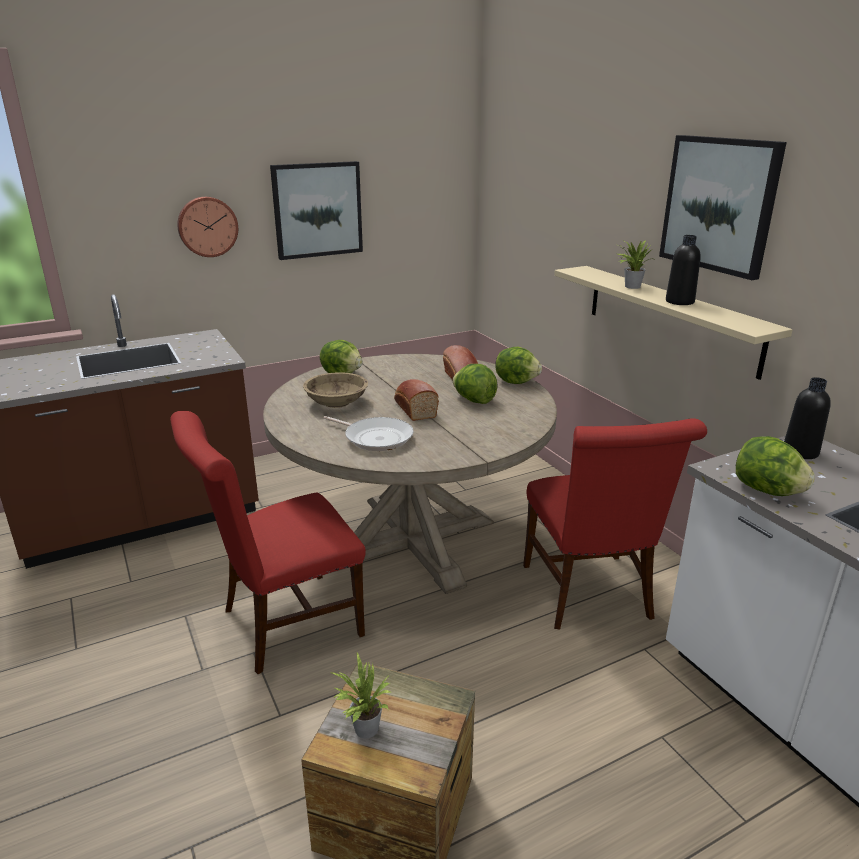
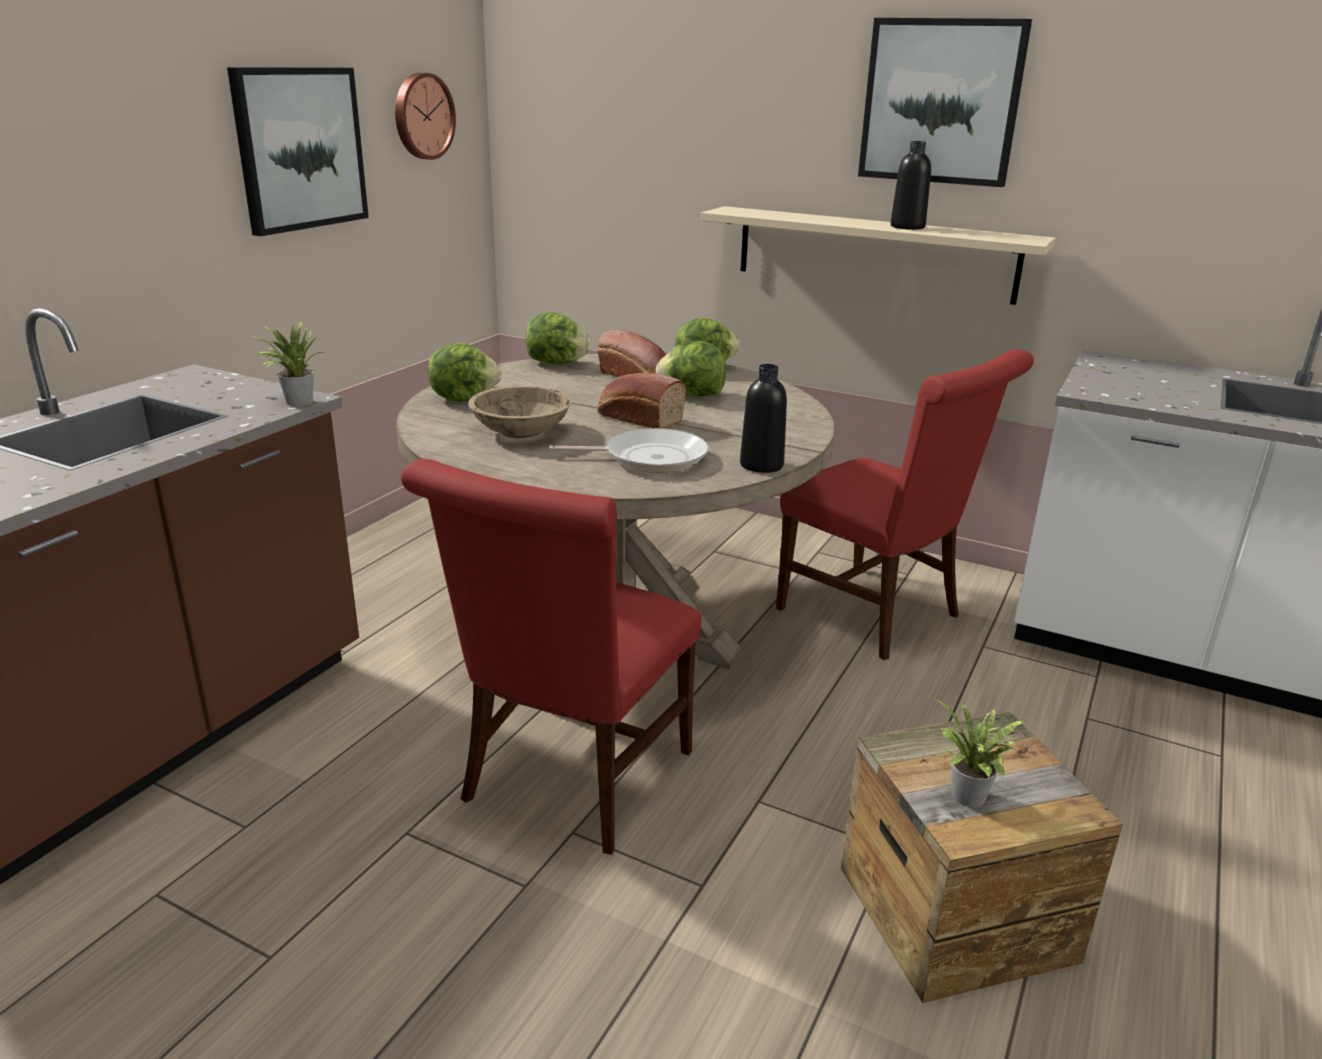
camera: 35 degrees left, 0 degrees up
wall clock [177,197,238,257] -> wall clock moved to [395,73,456,160]
potted plant [617,240,653,289] -> potted plant moved to [255,322,324,406]
lettuce [736,436,815,496] -> lettuce moved to [526,312,591,364]
black bottle [784,377,831,459] -> black bottle moved to [740,364,787,473]

